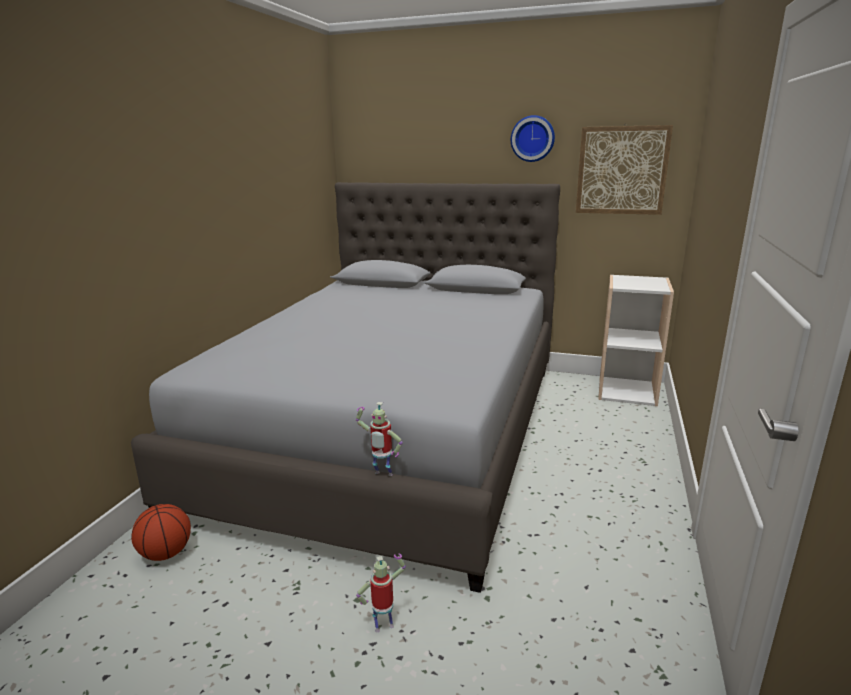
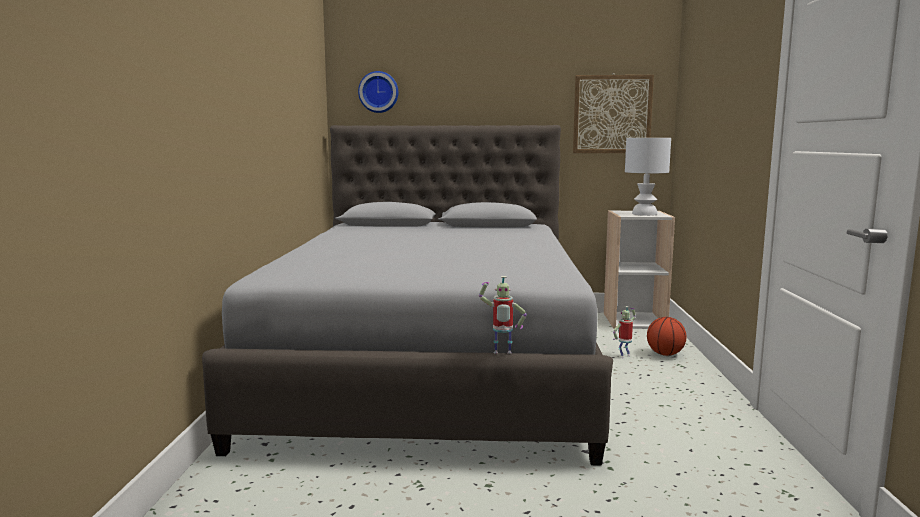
camera: 15 degrees left, 10 degrees down
basketball [131,504,191,561] -> basketball moved to [647,317,686,356]
toy robot [356,553,406,632] -> toy robot moved to [613,306,636,358]
wall clock [511,115,555,162] -> wall clock moved to [358,71,398,113]
none -> white table lamp [625,138,671,216]

